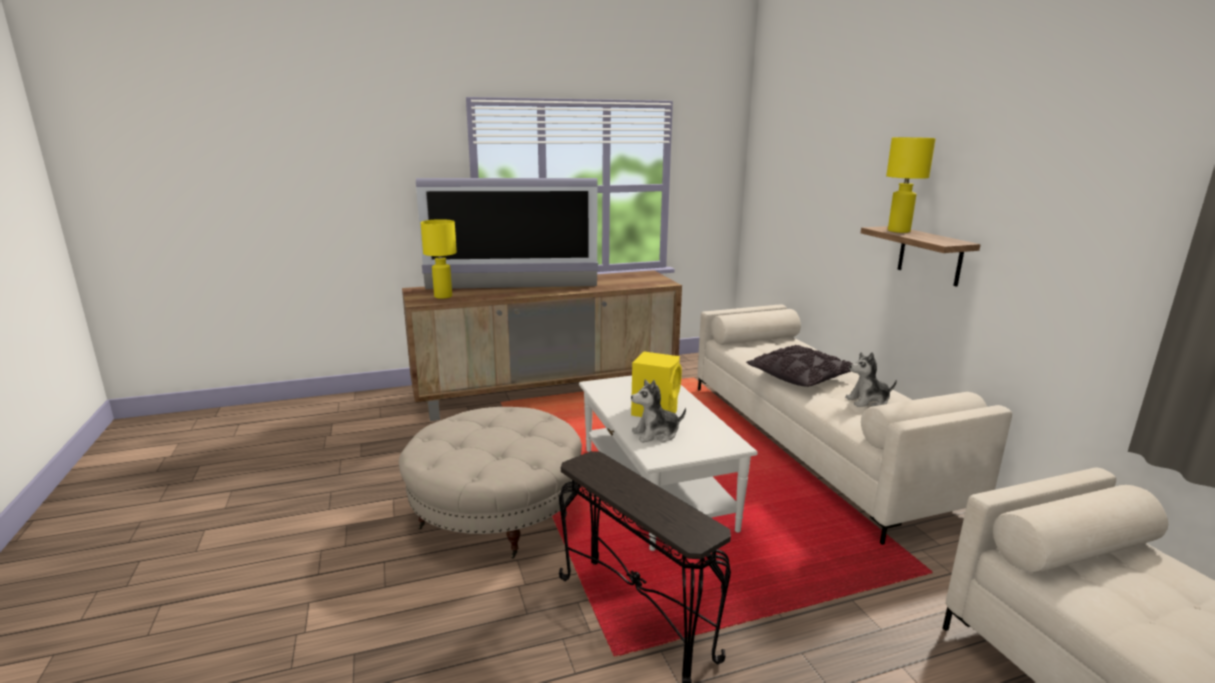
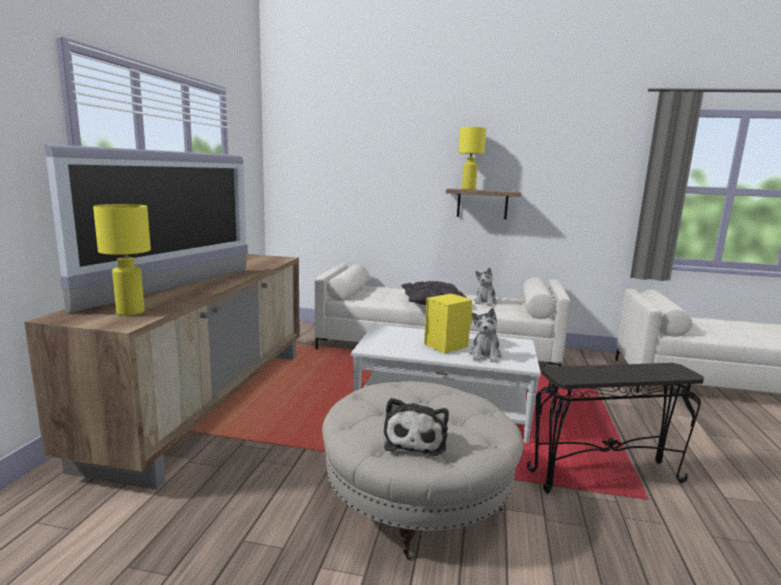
camera: 60 degrees left, 5 degrees down
none -> plush toy [384,398,449,456]

